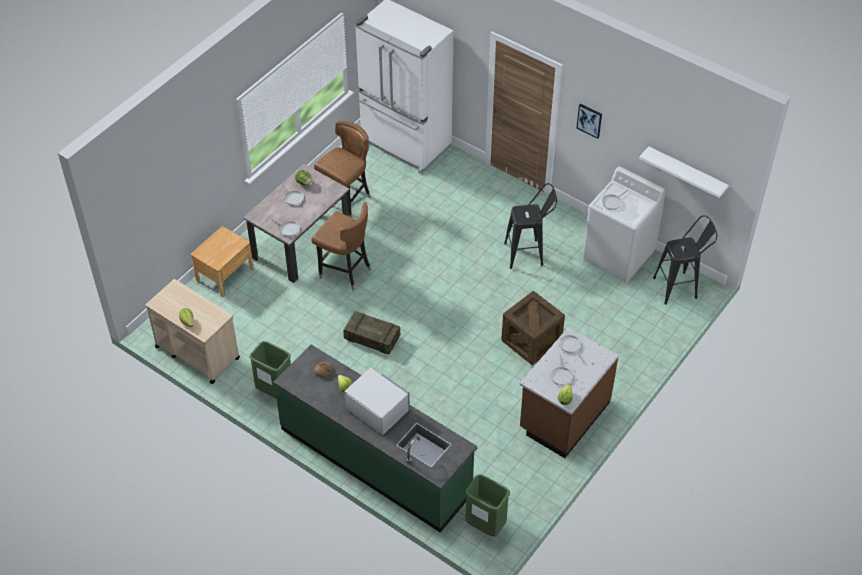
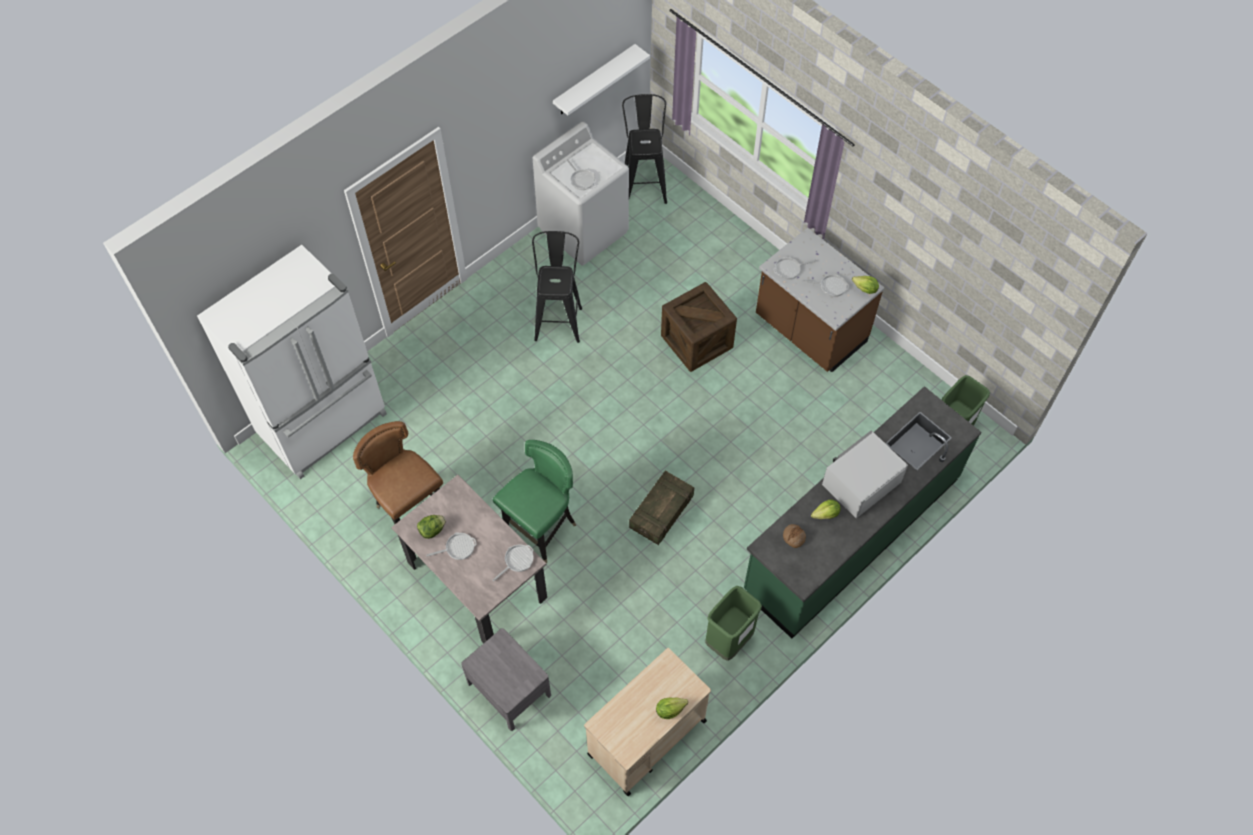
camera: 80 degrees left, 10 degrees up
brown nightstand [191,226,254,297] -> grey nightstand [461,628,551,731]
brown chair [311,202,371,290] -> green chair [493,440,576,563]
picture [577,104,602,139] -> none

